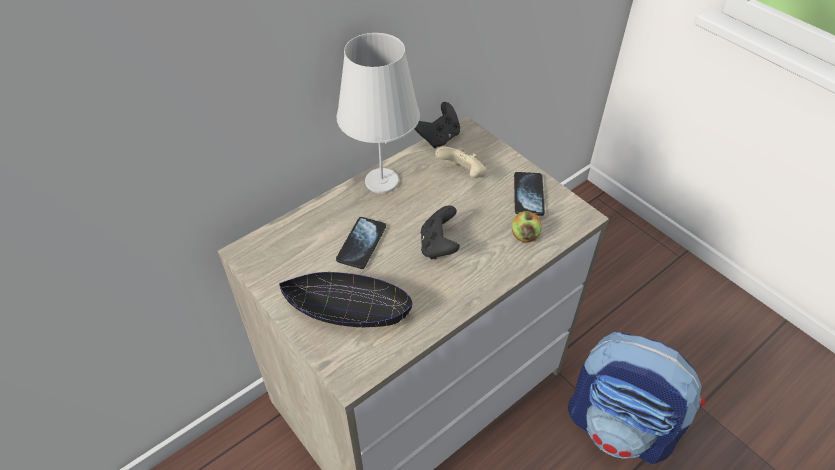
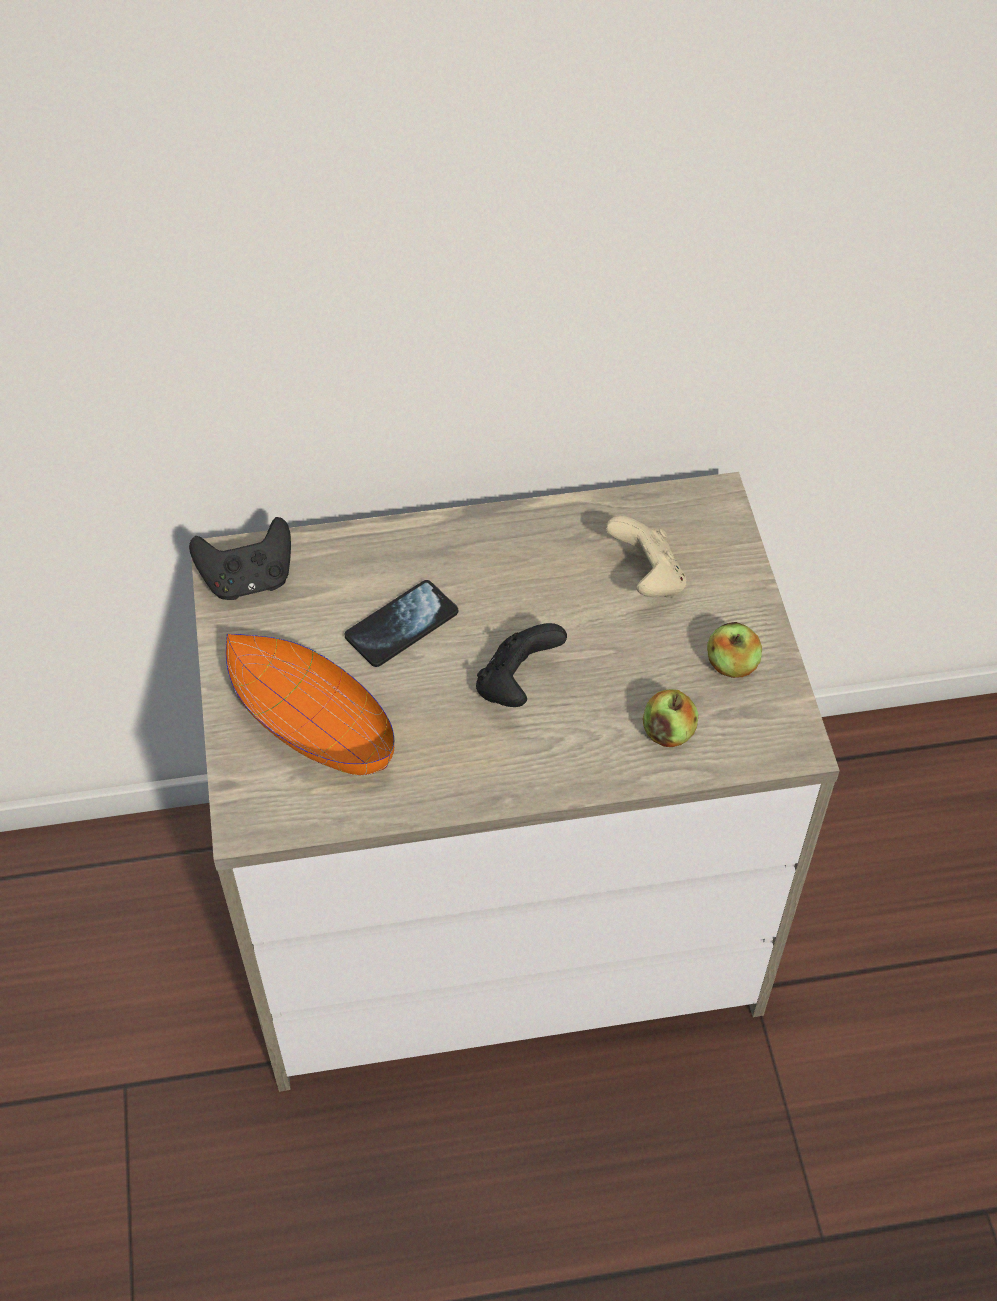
camera: 30 degrees right, 5 degrees up
black bowl [279,272,413,328] -> orange bowl [226,634,394,775]
white table lamp [337,33,420,193] -> none
black game controller [415,102,460,148] -> black game controller moved to [189,517,291,600]
phone [514,172,545,216] -> apple [707,622,762,678]
backpack [568,332,706,464] -> none

